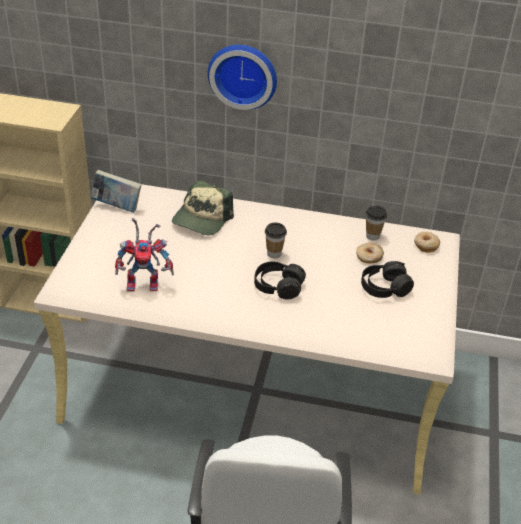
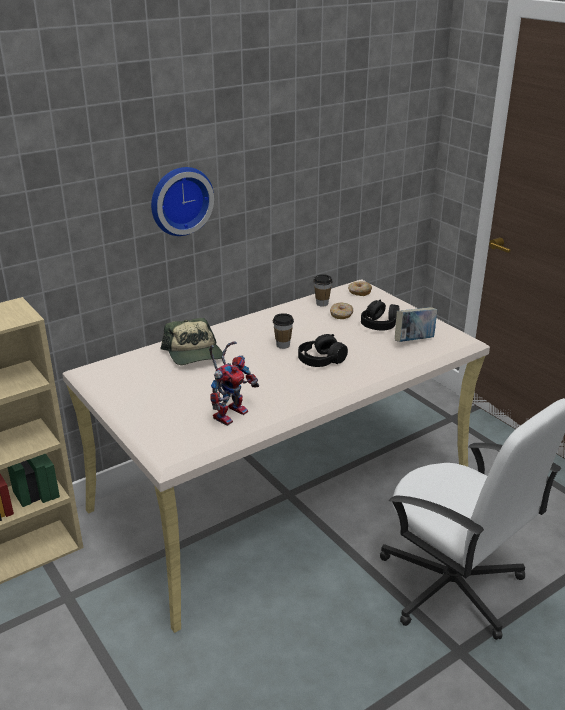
camera: 45 degrees left, 10 degrees down
book [91,170,141,213] -> book moved to [395,307,437,342]

